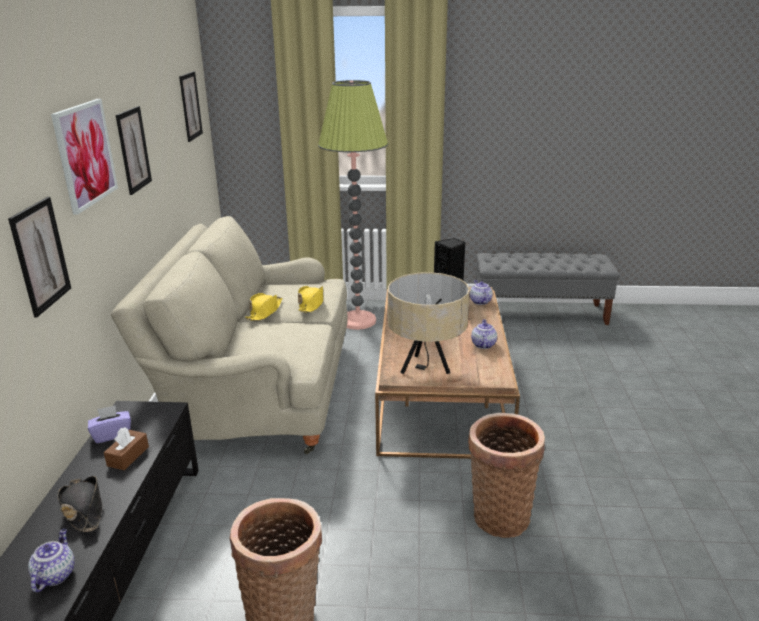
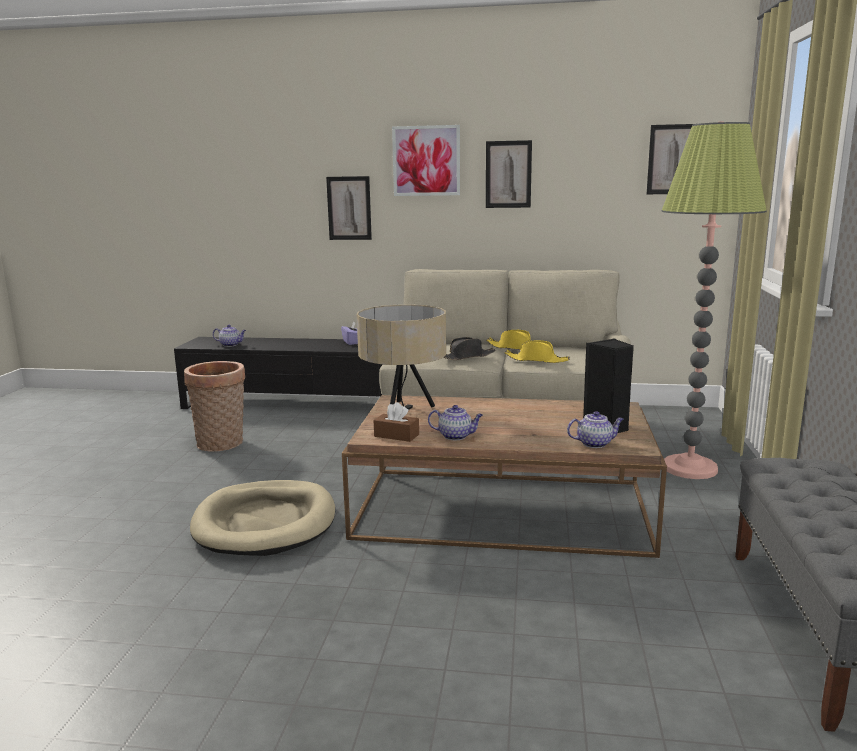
camera: 95 degrees right, 10 degrees down
black hat [57,476,102,532] -> black hat moved to [443,337,496,360]
brown tissue box [104,427,149,470] -> brown tissue box moved to [374,402,419,442]
basket [468,413,545,538] -> beige dog bed [190,480,335,556]

